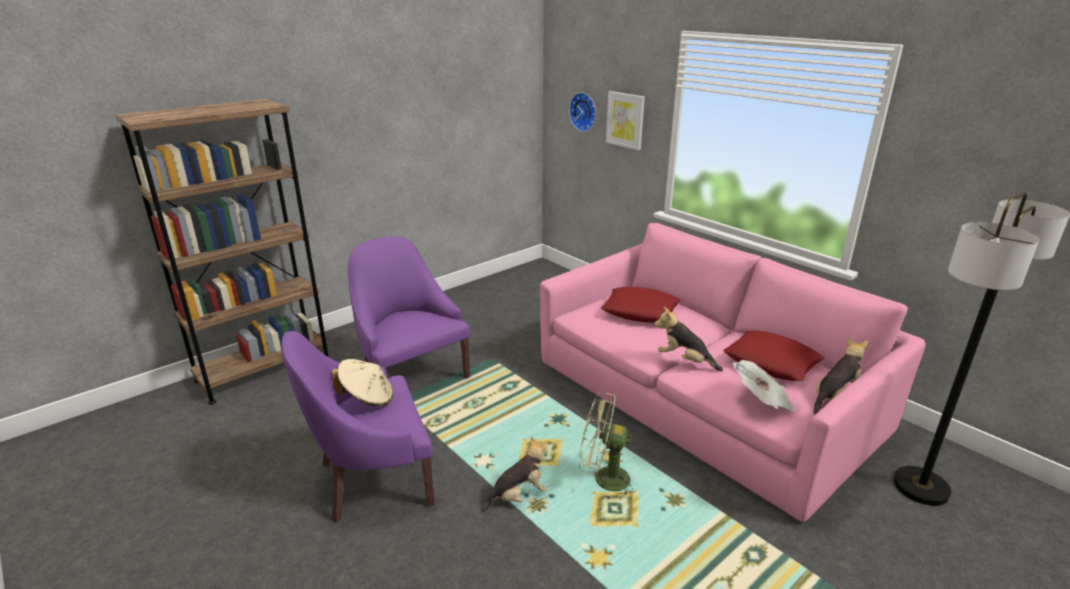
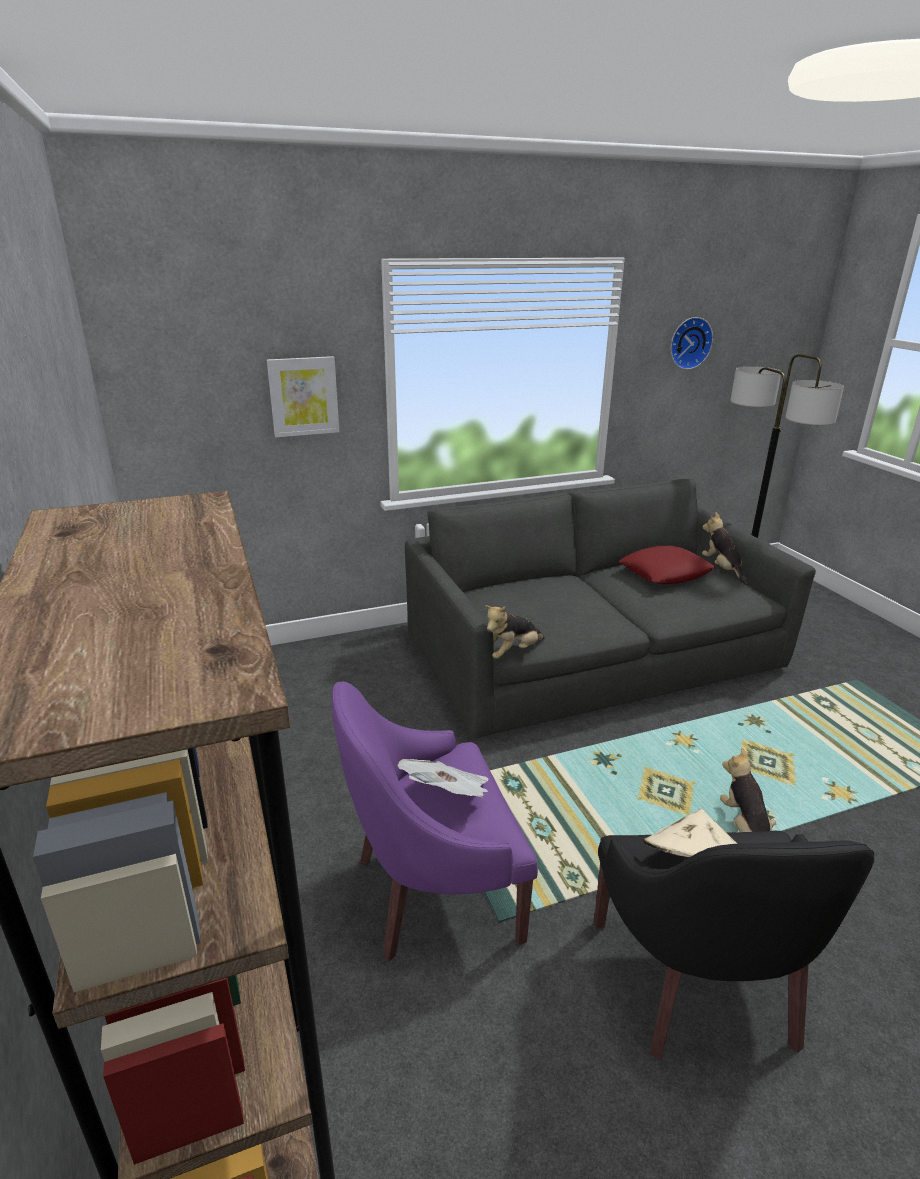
camera: 70 degrees left, 0 degrees up
purple armchair [282,331,434,523] -> black armchair [594,831,874,1059]
pink sofa [540,223,926,522] -> grey sofa [405,479,816,738]
wall clock [569,93,596,132] -> wall clock moved to [670,317,713,370]
green fan [579,392,636,499] -> none
red pillow [601,287,681,323] -> none
plush toy [654,307,723,371] -> plush toy moved to [485,605,545,659]
newspaper [733,360,796,412] -> newspaper moved to [398,759,488,797]

